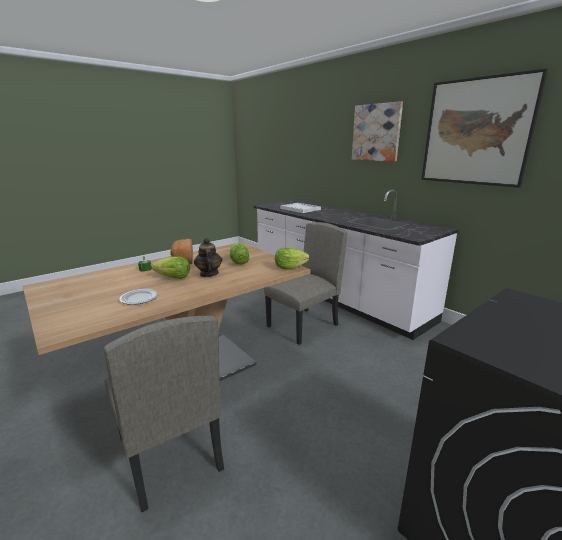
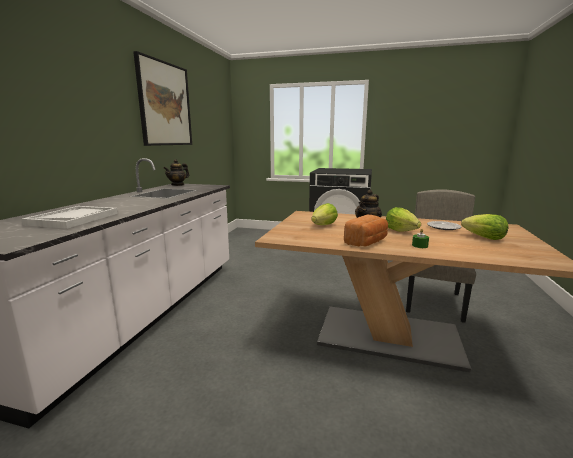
camera: 125 degrees left, 5 degrees down
beige chair [264,222,347,345] -> none
lettuce [275,247,310,269] -> lettuce moved to [461,214,509,240]
picture [352,101,403,162] -> none
none -> teapot [164,159,189,186]

